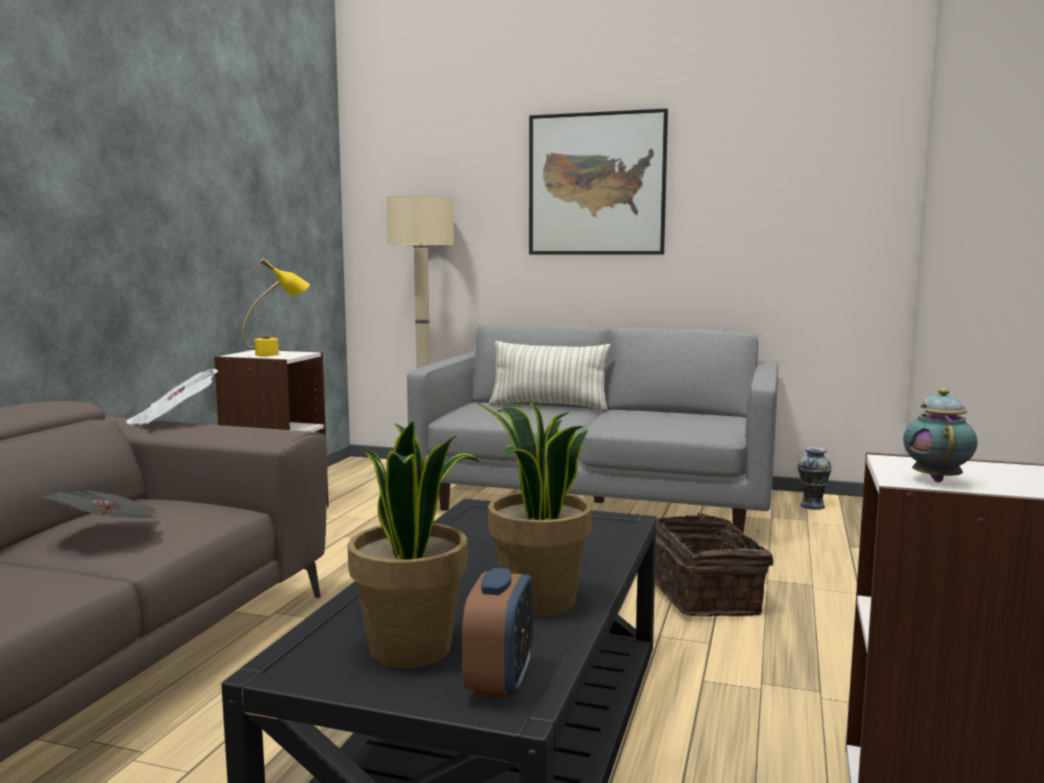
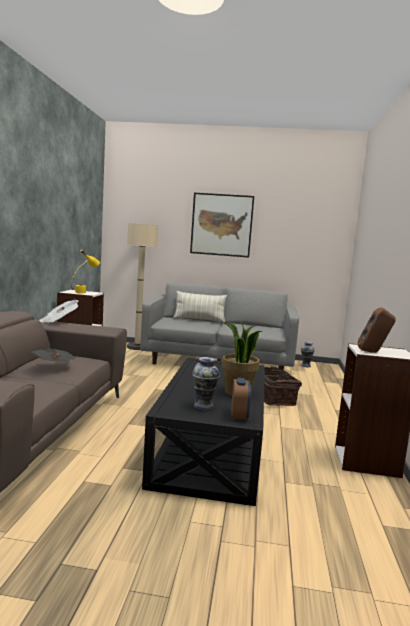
camera: 10 degrees left, 0 degrees up
potted plant [348,421,480,668] -> vase [192,357,220,410]
teapot [903,388,977,482] -> brown speaker [358,307,396,353]

